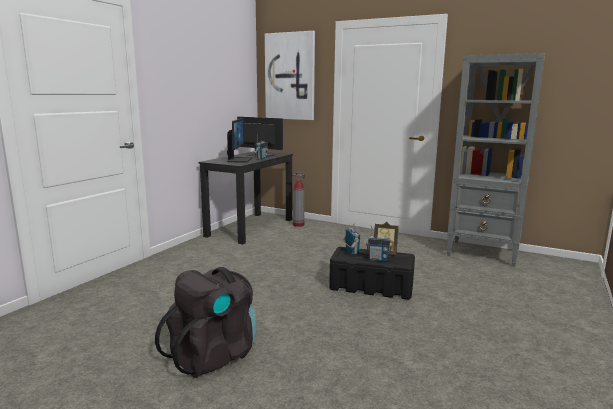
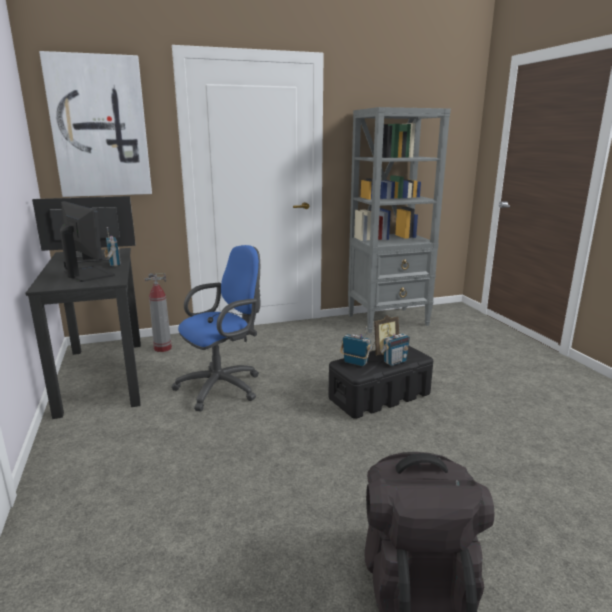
camera: 45 degrees left, 5 degrees up
none -> blue office chair [171,245,261,412]

